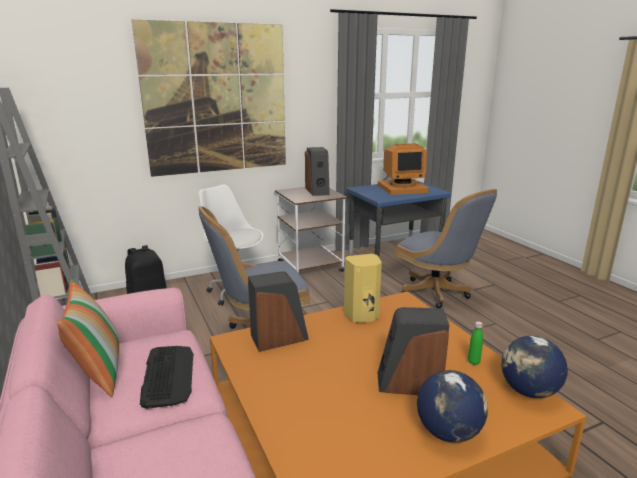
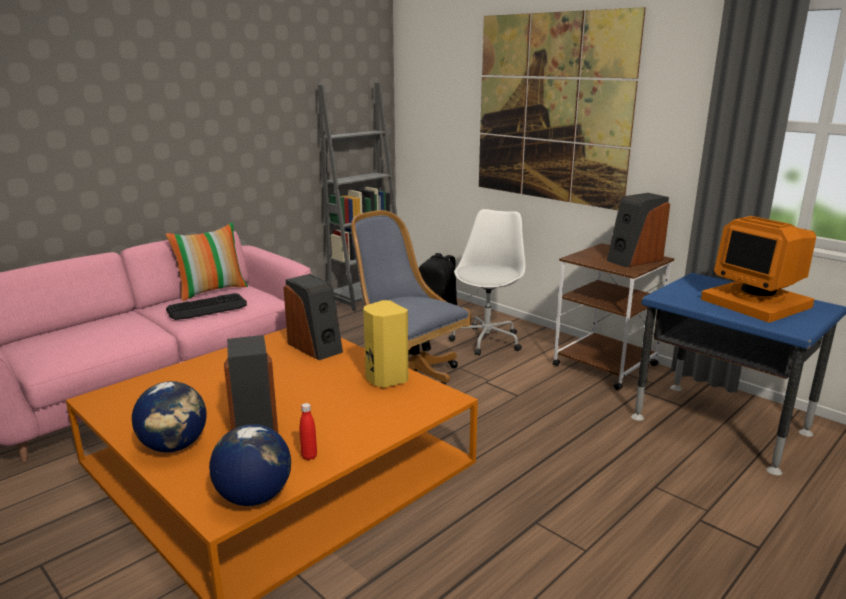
camera: 70 degrees right, 0 degrees up
blue office chair [394,189,497,308] -> none
green bottle [468,321,483,365] -> red bottle [300,403,317,460]

